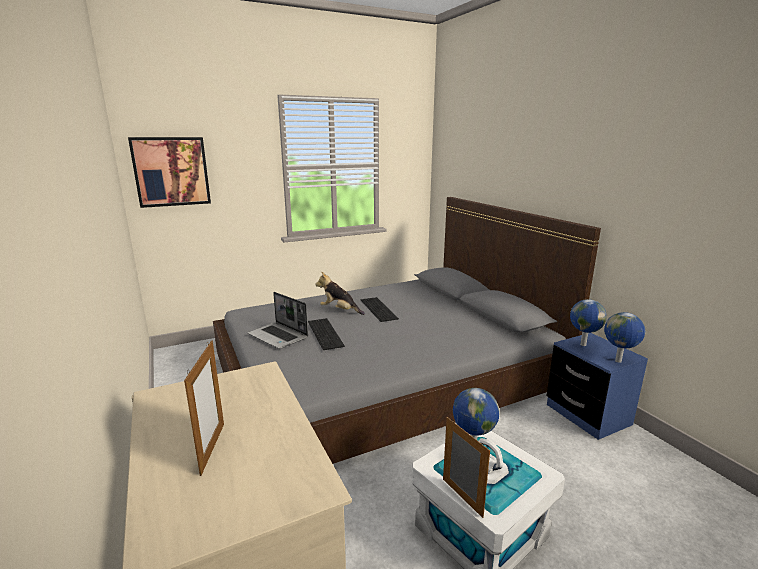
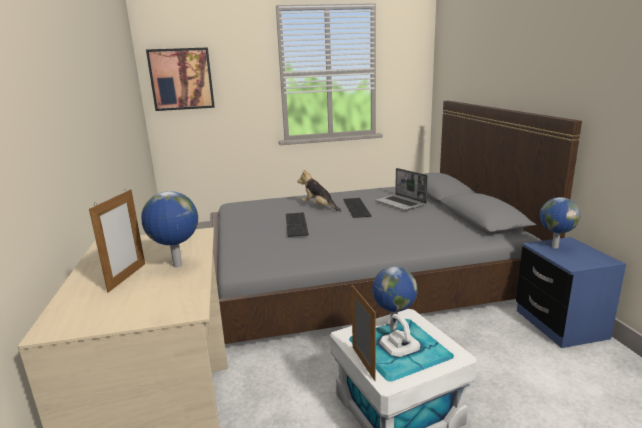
camera: 15 degrees right, 0 degrees up
laptop [248,292,308,349] -> laptop moved to [375,168,428,211]
globe [604,312,645,362] -> globe moved to [141,191,198,267]

